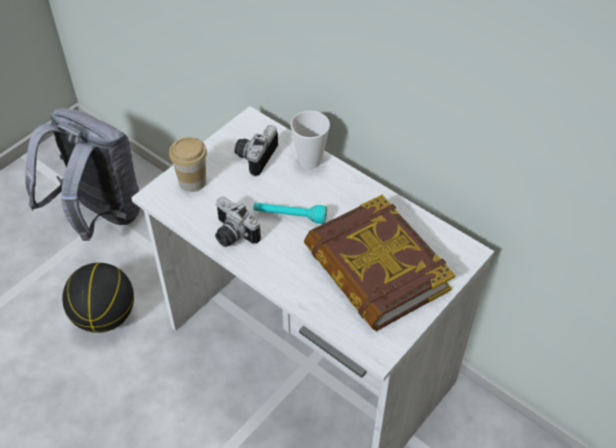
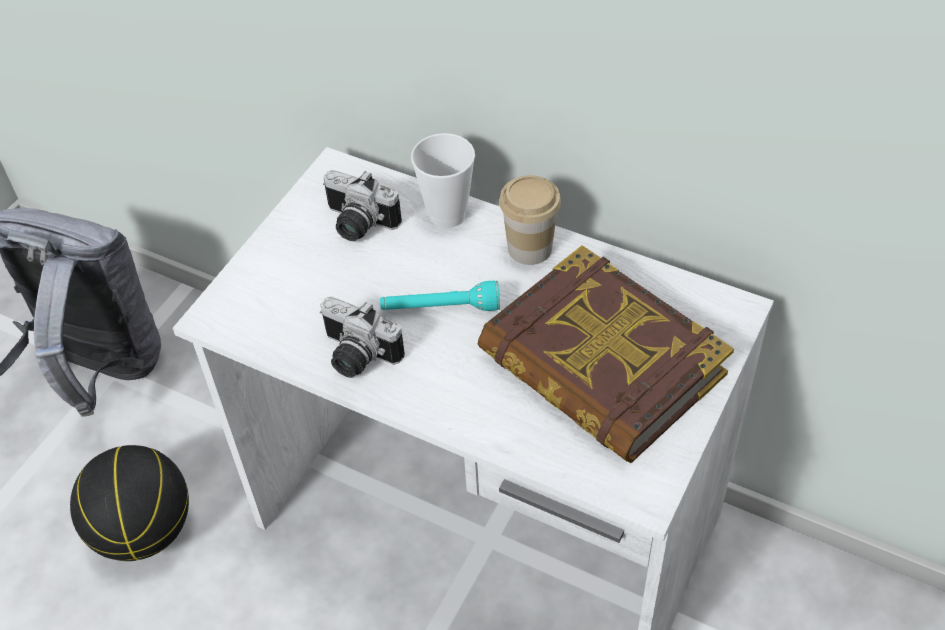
camera: 10 degrees left, 0 degrees up
cup [169,137,207,192] -> cup moved to [499,175,561,265]
camera [235,125,278,176] -> camera turned 75 degrees counterclockwise [323,170,402,241]

